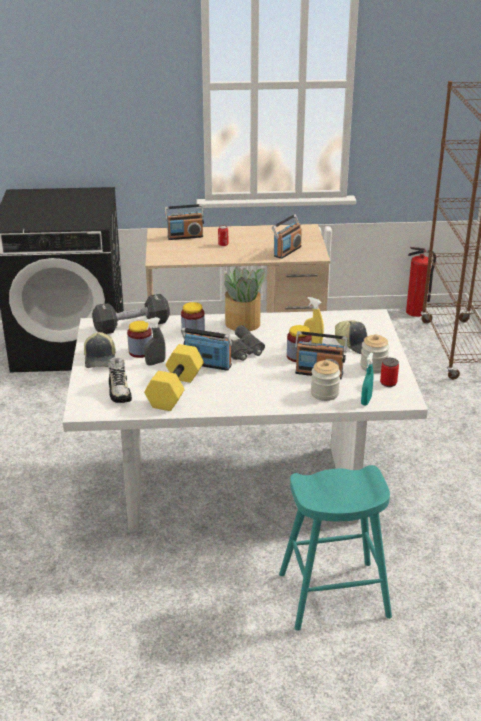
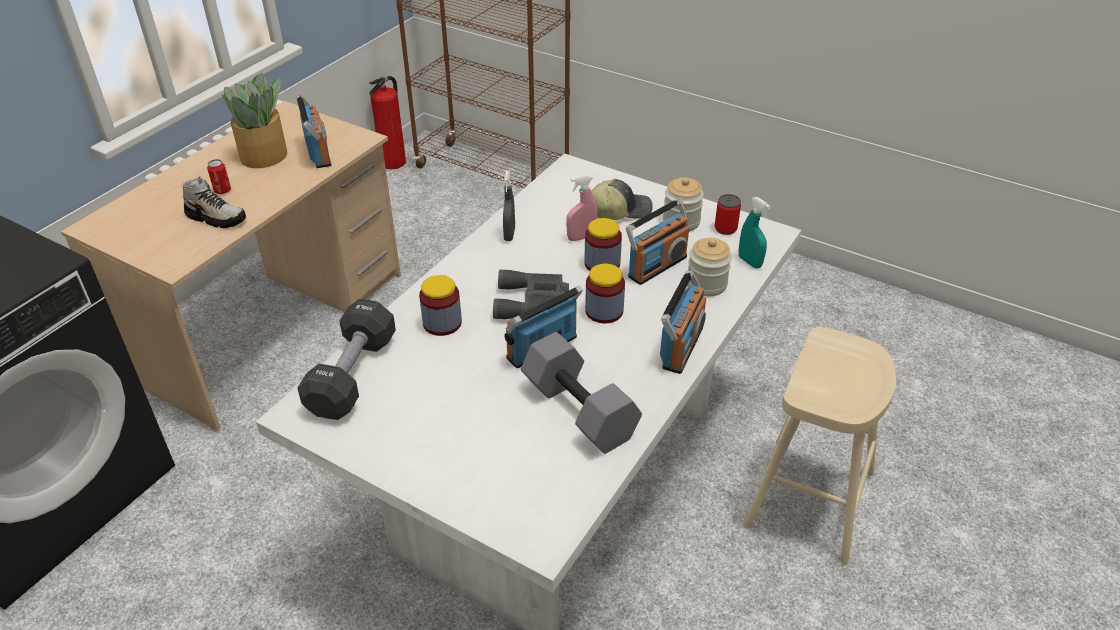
camera: 55 degrees left, 10 degrees up
cap [84,332,116,368] -> none
shoe [108,357,132,403] -> shoe moved to [183,176,246,228]
jar [127,321,152,358] -> jar moved to [585,264,625,323]
grey spray bottle [144,317,166,366] -> grey spray bottle moved to [503,170,515,241]
yellow dumbbell [144,344,204,411] -> grey dumbbell [521,332,642,454]
radio [165,204,204,240] -> radio moved to [660,270,706,374]
potted plant [224,267,267,331] -> potted plant moved to [222,73,287,168]
turquoise stool [279,465,392,631] -> beige stool [743,327,896,565]
yellow spray bottle [304,297,324,344] -> pink spray bottle [566,175,597,241]

